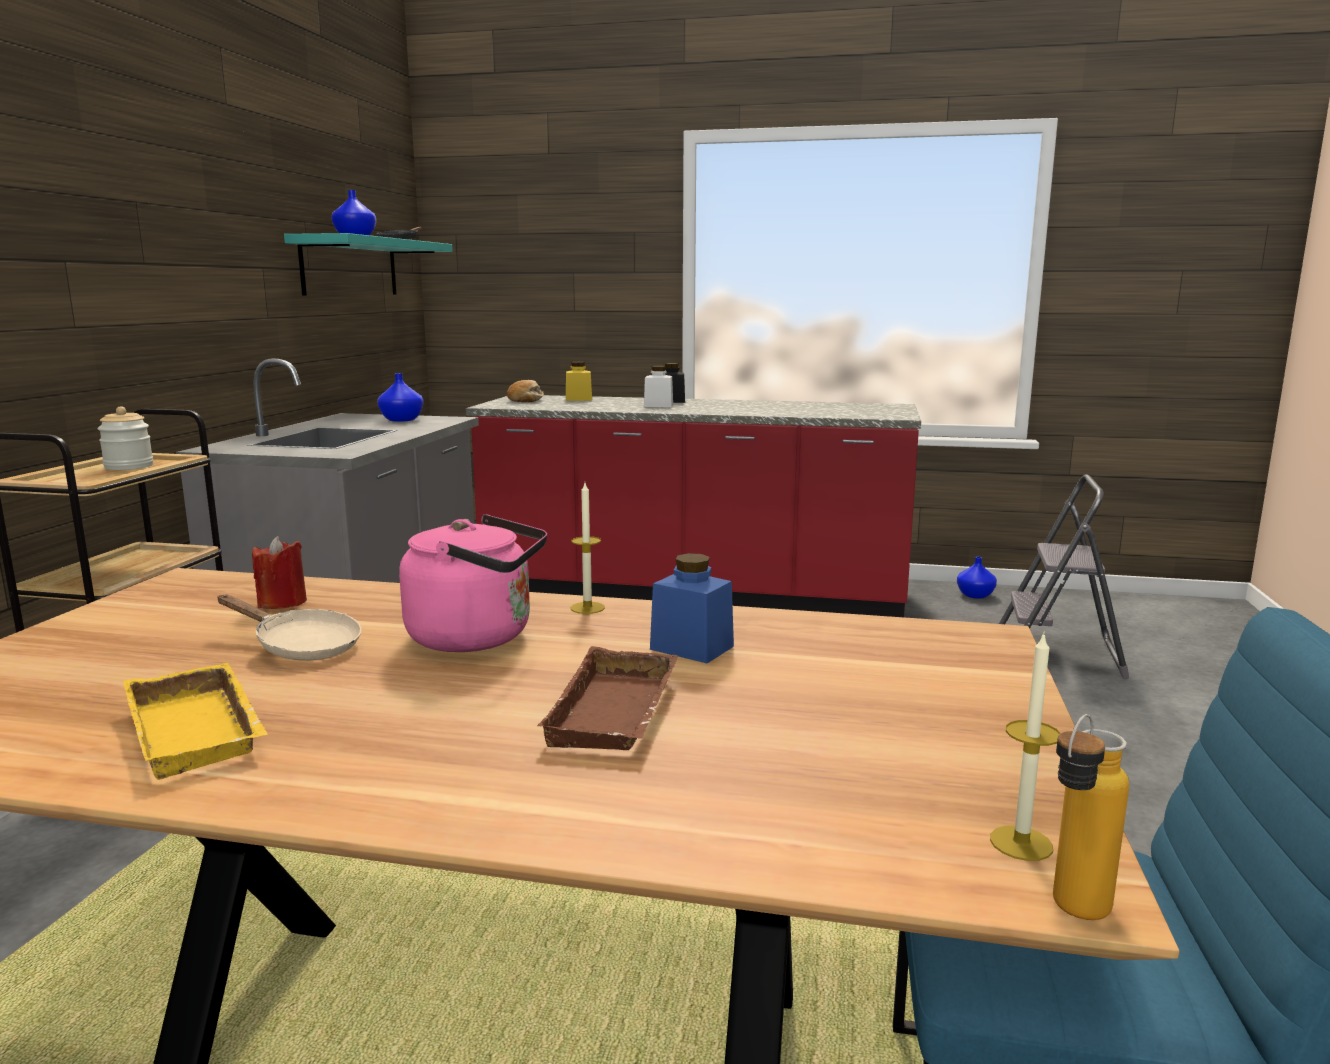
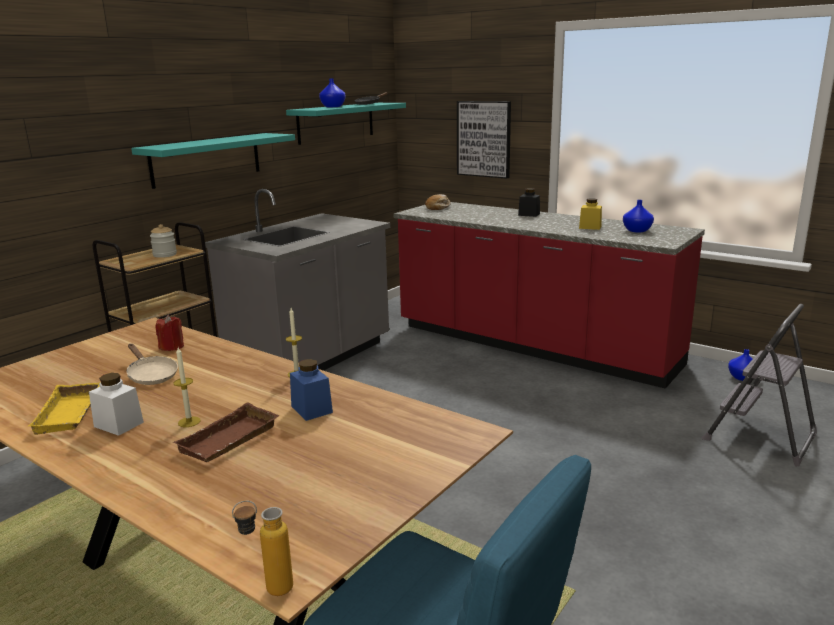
camera: 25 degrees right, 5 degrees up
blue vase [377,373,423,422] -> blue vase moved to [623,200,654,233]
pink kettle [399,514,547,652] -> none
yellow jar [566,362,592,401] -> yellow jar moved to [579,198,602,230]
white jar [644,366,673,407] -> white jar moved to [89,373,144,436]
candle [990,632,1061,861] -> candle moved to [174,347,201,427]
none -> turquoise shelf [131,133,295,189]
none -> picture [457,101,511,179]

